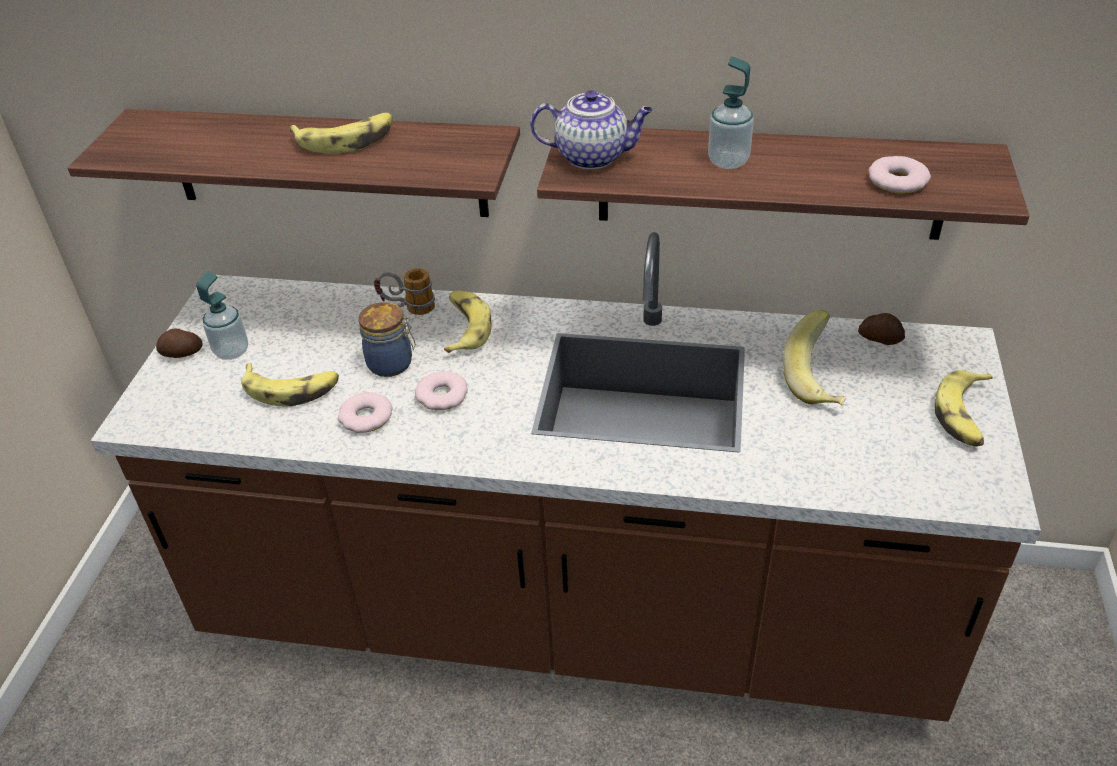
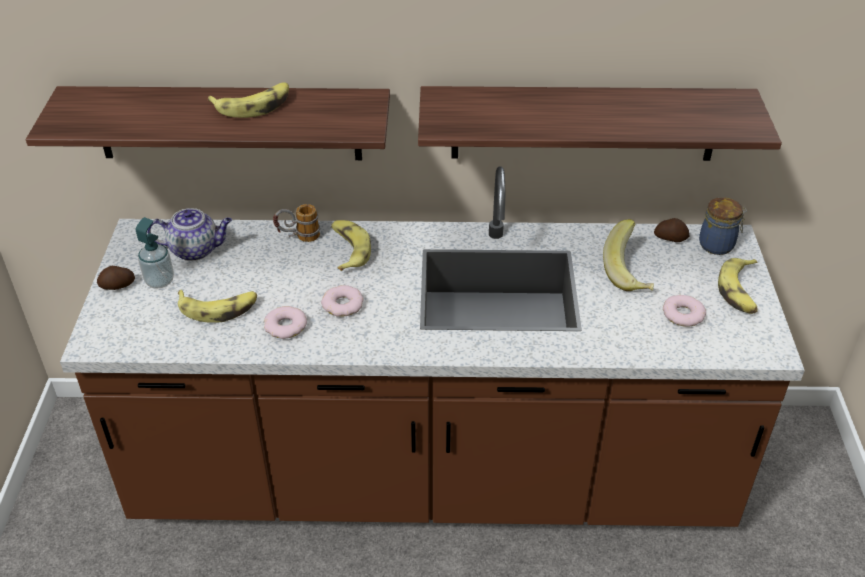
camera: 10 degrees left, 0 degrees up
jar [358,302,416,377] -> jar moved to [699,197,747,255]
teapot [530,90,653,169] -> teapot moved to [147,208,232,261]
soap dispenser [708,57,754,169] -> none
donut [869,156,931,193] -> donut moved to [663,295,706,327]

